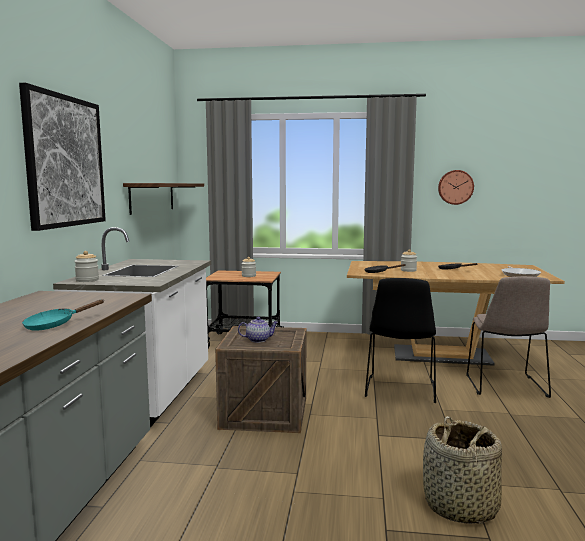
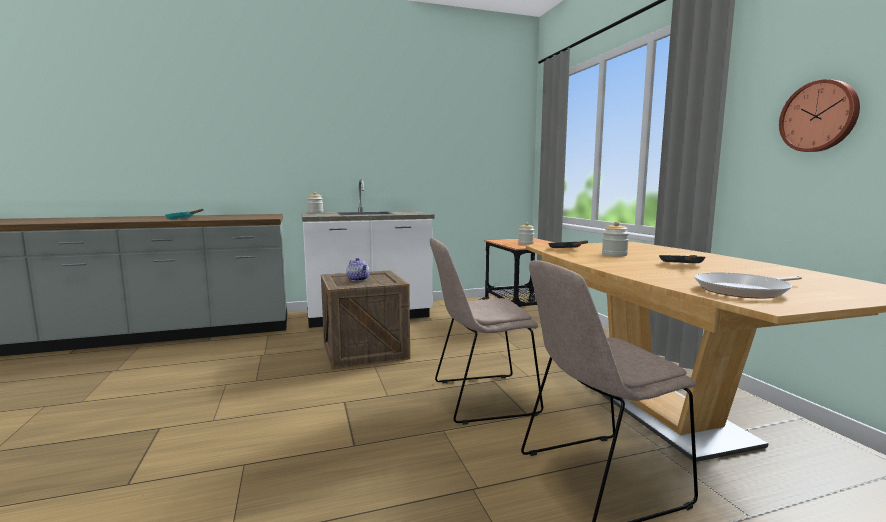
camera: 65 degrees right, 0 degrees up
picture [19,83,106,231] -> none
shelf [123,183,204,215] -> none
black chair [365,278,436,403] -> beige chair [430,238,543,425]
basket [423,416,502,524] -> none

